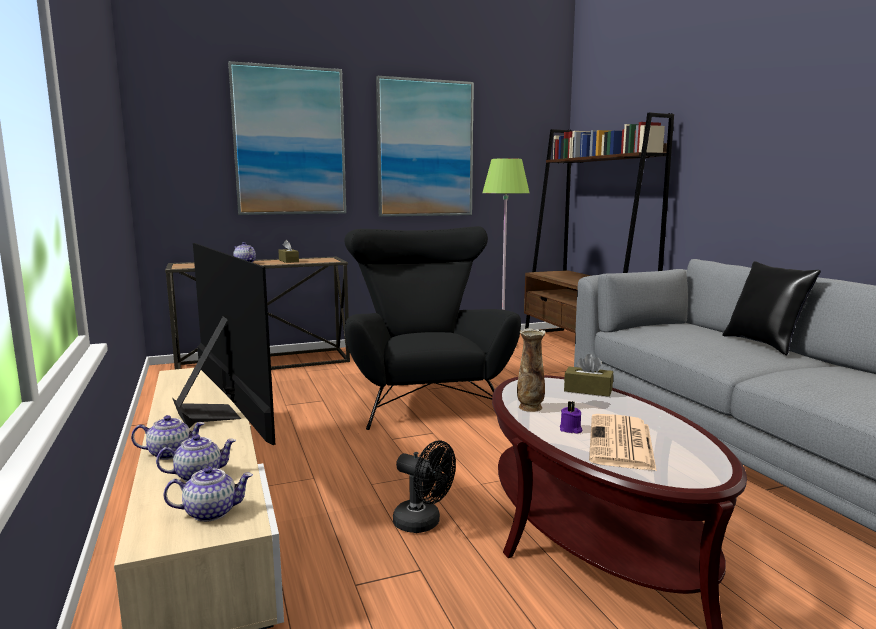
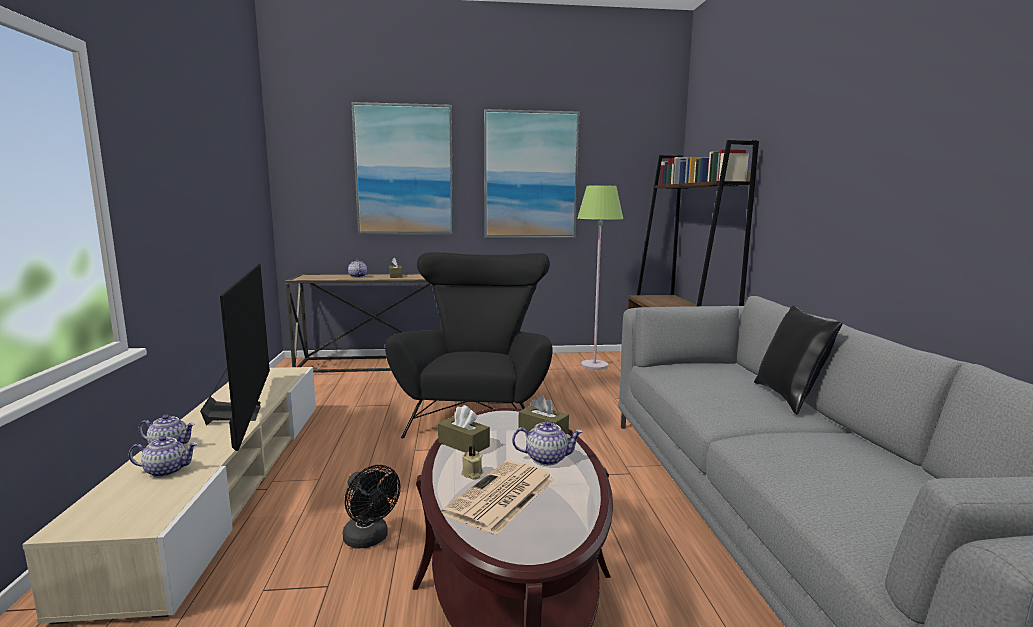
camera: 15 degrees right, 0 degrees up
teapot [164,466,253,522] -> teapot moved to [512,420,583,466]
vase [517,328,546,412] -> brown tissue box [438,405,490,453]
purple candle [560,401,582,434] -> beige candle [461,446,484,479]

